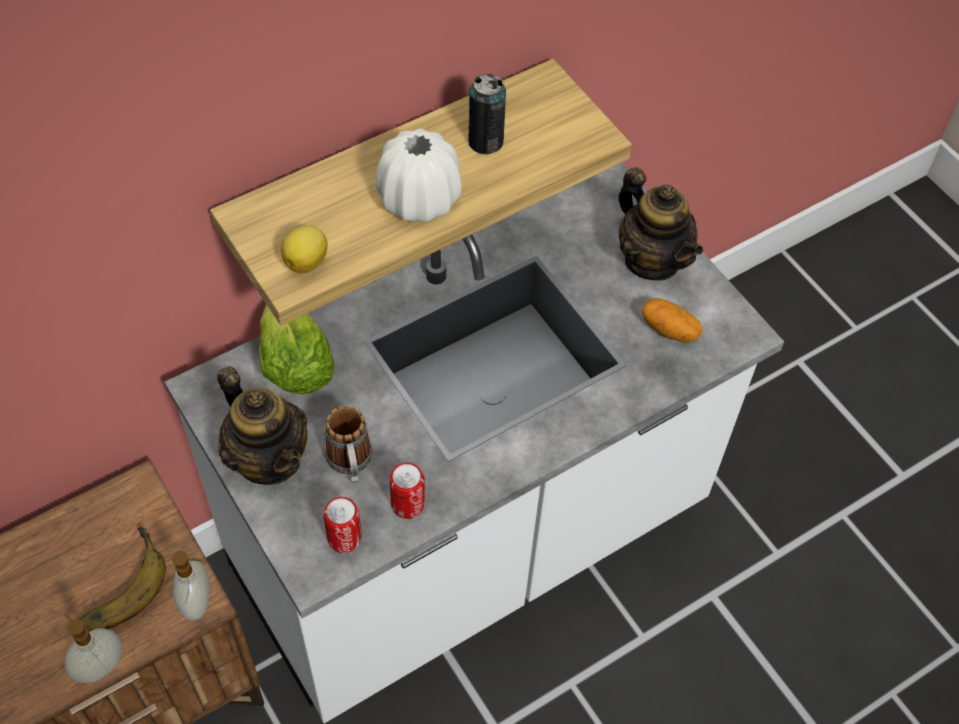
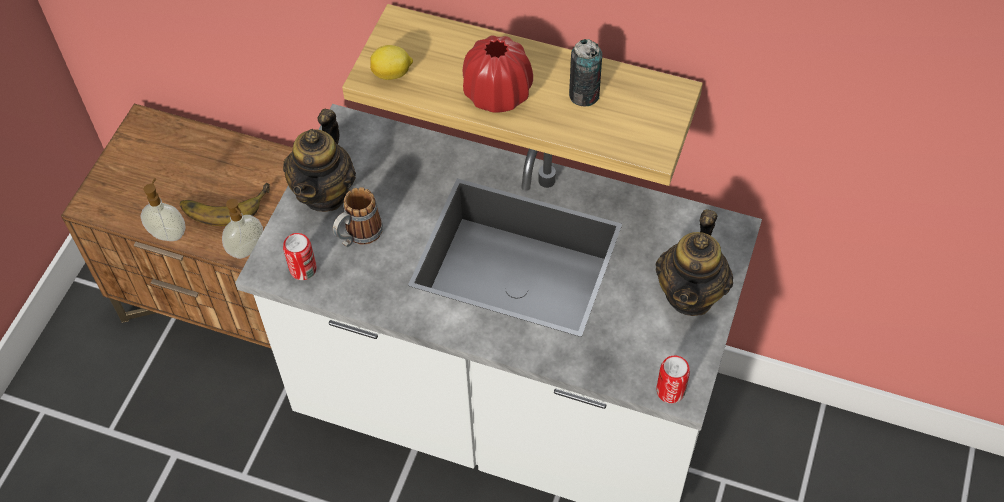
camera: 55 degrees right, 0 degrees up
lettuce [259,304,335,395] -> none
white vase [375,128,461,222] -> red vase [463,35,533,113]
can [389,463,425,519] -> can moved to [657,356,690,403]
potato [642,298,703,343] -> none

